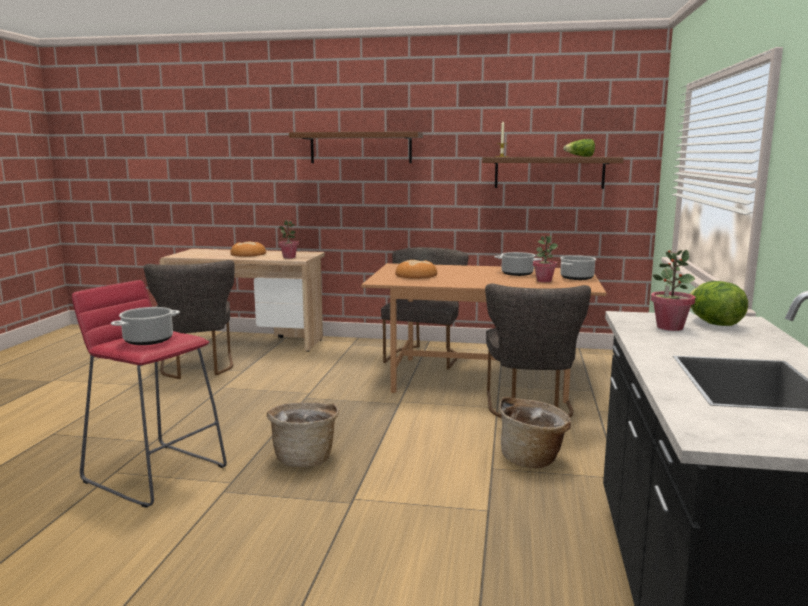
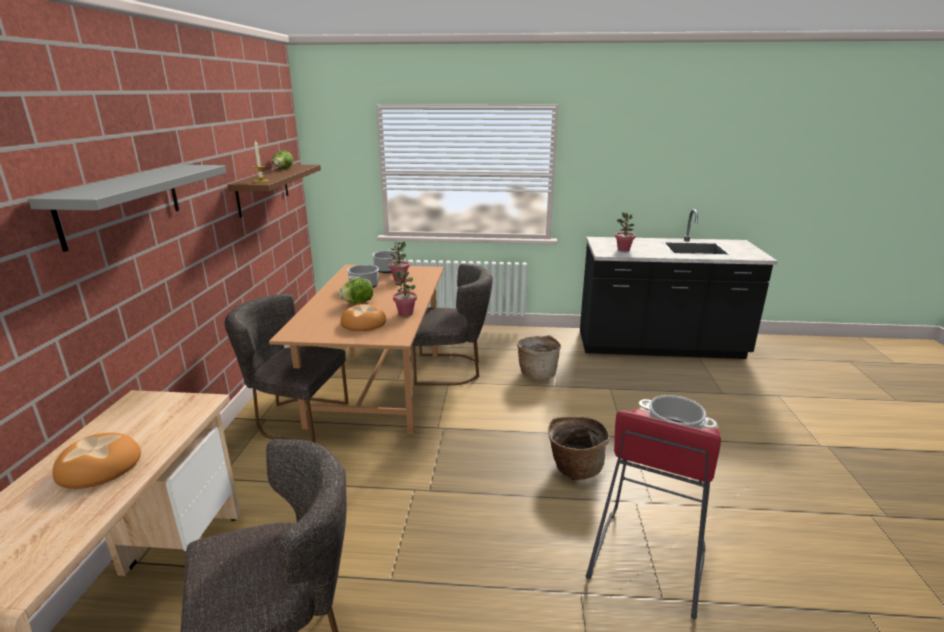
camera: 95 degrees left, 10 degrees up
potted plant [279,220,299,259] -> potted plant moved to [393,270,417,316]
brown shelf [289,131,423,163] -> grey shelf [28,165,227,252]
lettuce [690,281,748,326] -> lettuce moved to [339,278,373,303]

